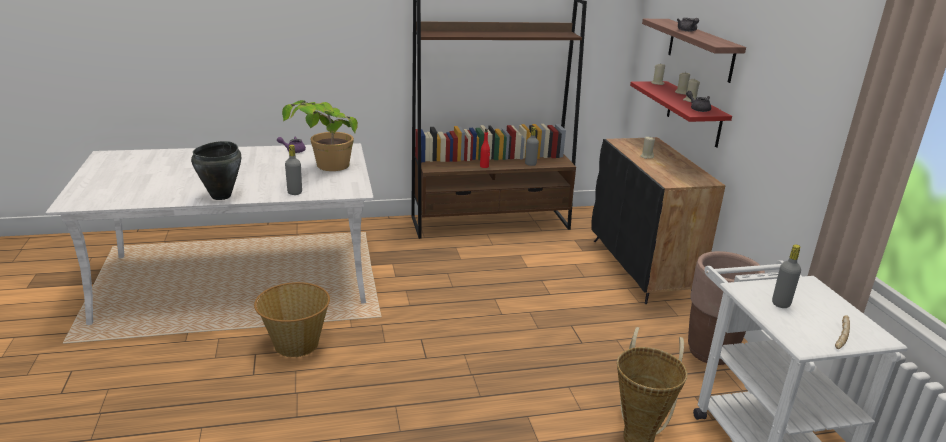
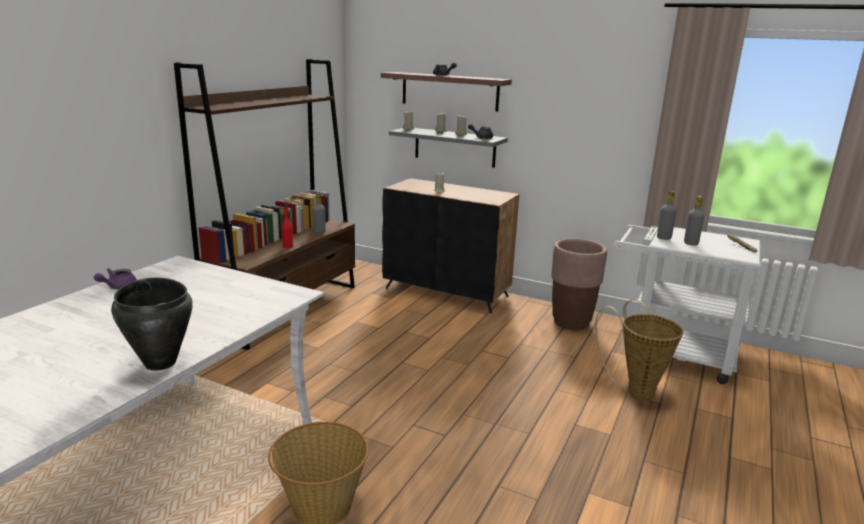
camera: 50 degrees left, 5 degrees down
potted plant [282,100,358,171] -> none
grey bottle [285,145,302,195] -> grey bottle moved to [657,191,677,240]
red shelf [630,81,732,148] -> grey shelf [389,128,508,168]

